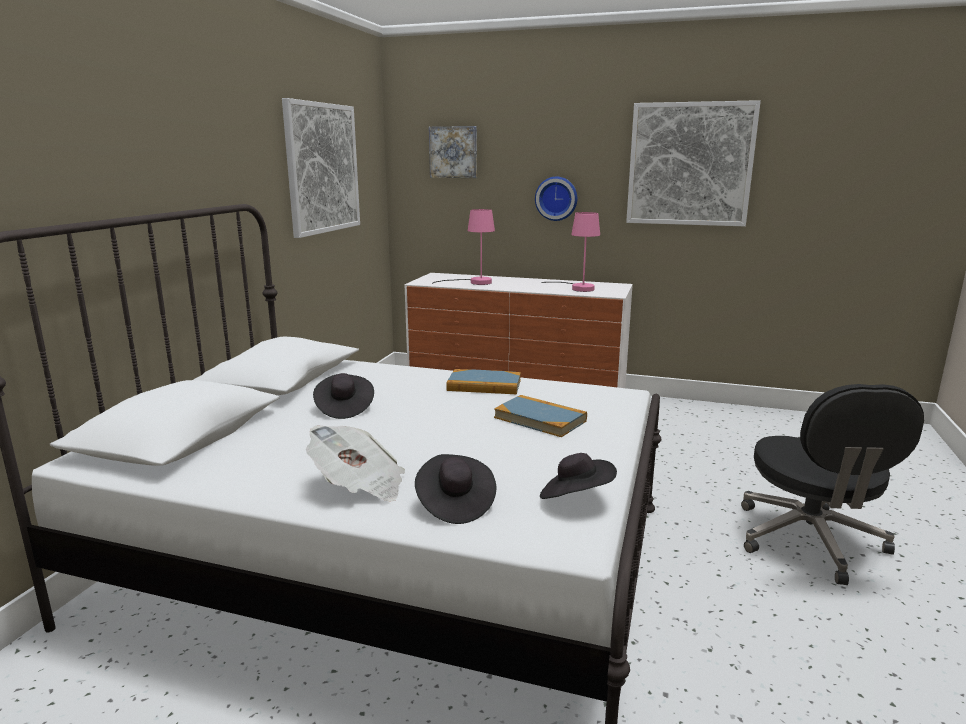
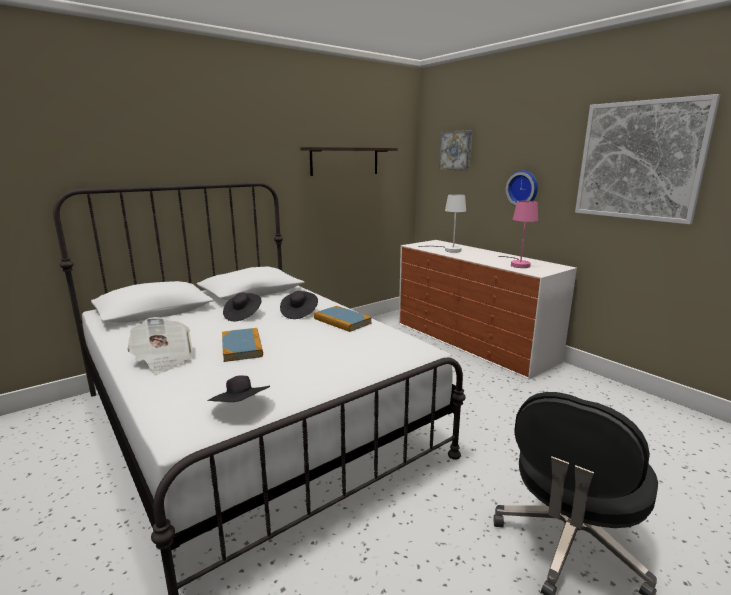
camera: 35 degrees right, 0 degrees up
picture [282,98,360,238] -> shelf [300,147,398,176]
black hat [415,454,496,524] -> black hat moved to [280,291,318,319]
pink table lamp [432,209,495,285] -> white table lamp [418,194,466,253]
book [494,395,587,437] -> book moved to [222,328,263,362]

